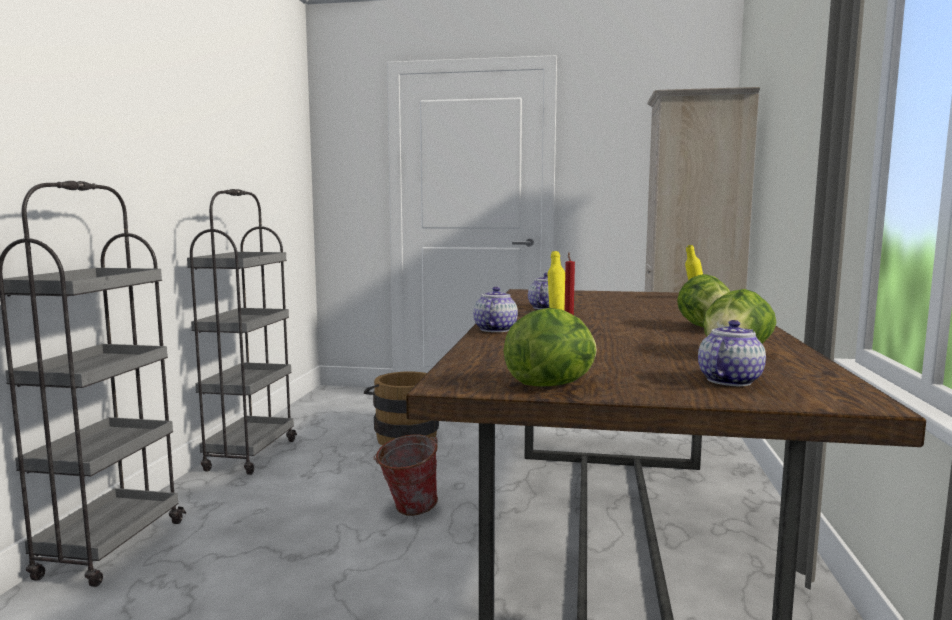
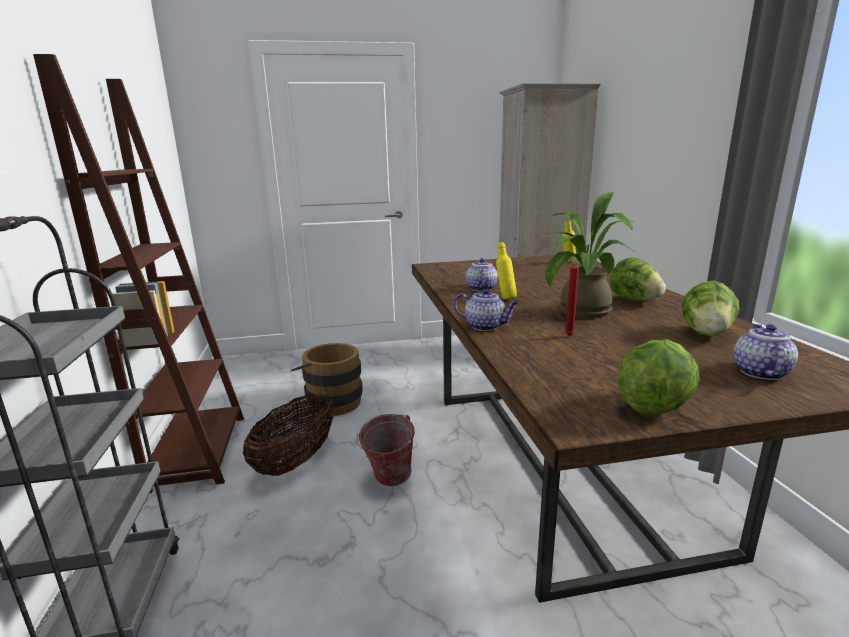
camera: 20 degrees left, 10 degrees up
grey cart [187,189,297,475] -> brown bookcase [33,54,244,493]
teapot [473,287,518,332] -> teapot turned 120 degrees clockwise [454,288,519,331]
none -> basket [243,394,334,476]
none -> potted plant [545,192,633,318]

